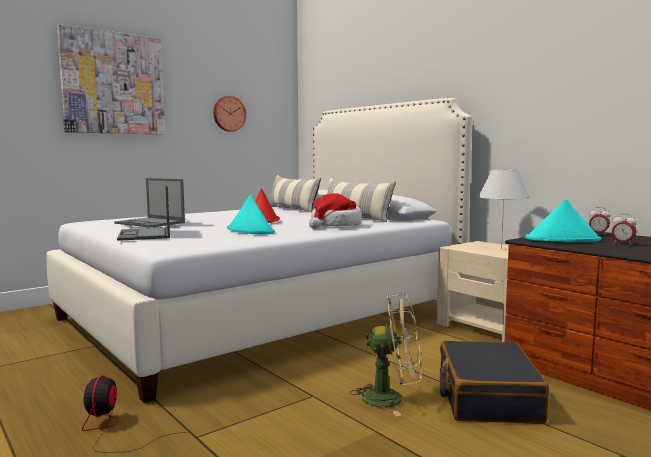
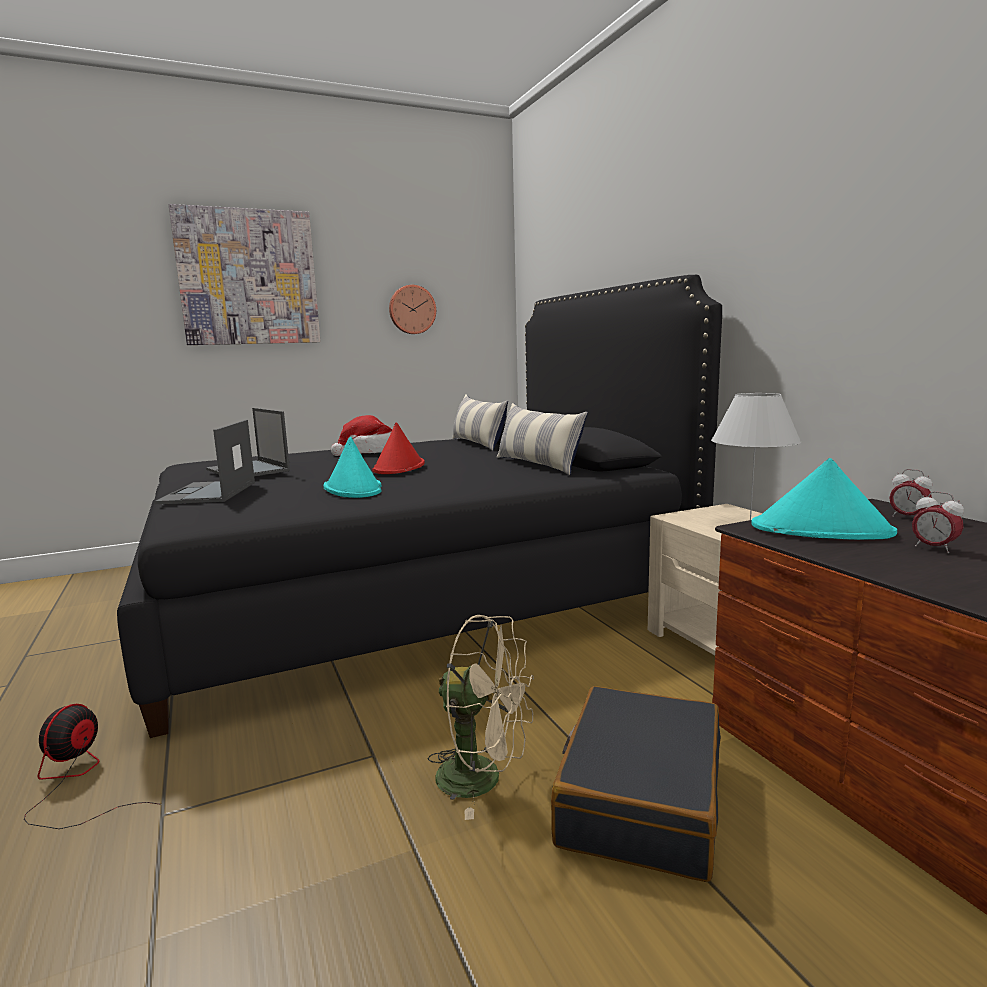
camera: 15 degrees right, 5 degrees up
white bed [46,98,472,403] -> black bed [117,275,722,738]
hat [309,193,362,229] -> hat moved to [331,415,392,456]

